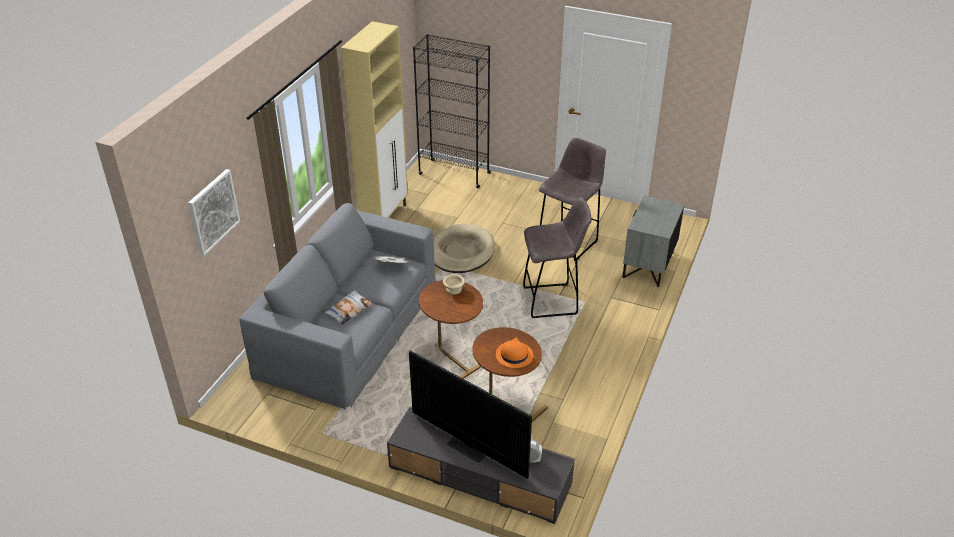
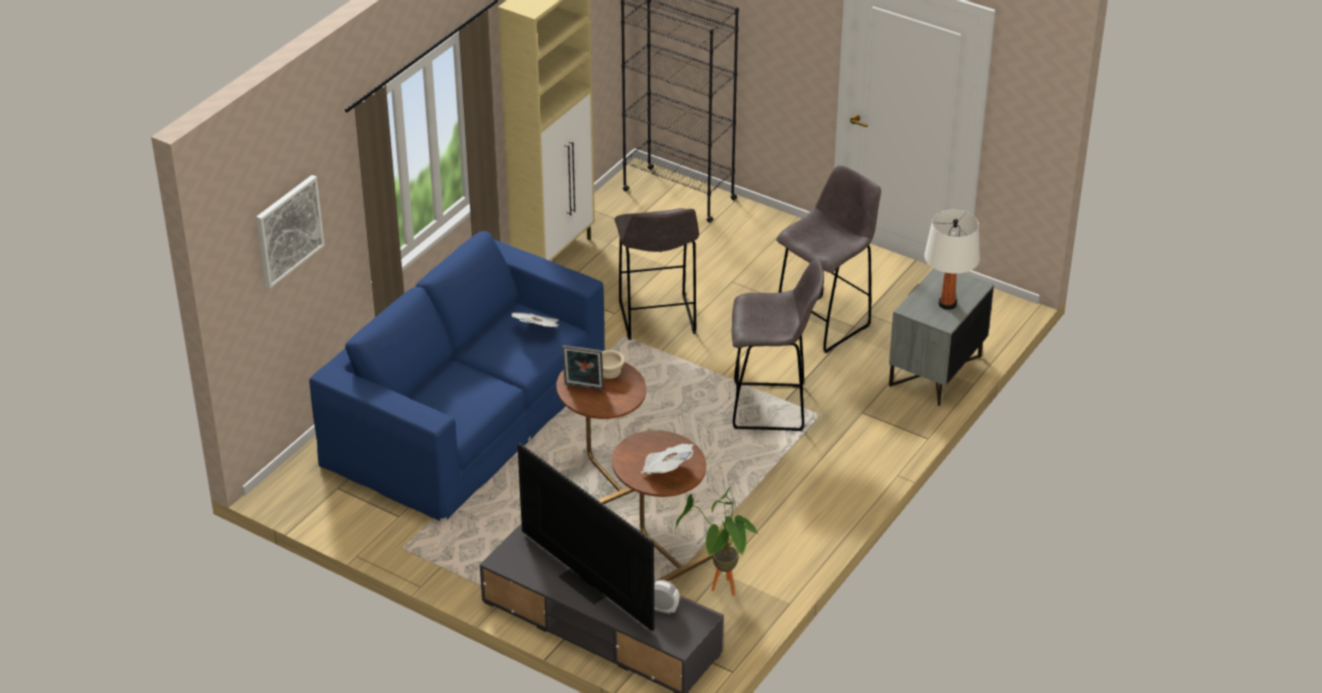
camera: 10 degrees right, 0 degrees up
grey sofa [240,203,436,409] -> blue sofa [309,231,605,521]
pillow [324,290,372,325] -> none
beige dog bed [433,224,495,273] -> grey stool [614,208,699,340]
orange hat [496,338,533,368] -> newspaper [641,444,693,474]
none -> picture frame [562,345,604,390]
none -> potted plant [676,487,758,595]
none -> white table lamp [925,210,980,310]

